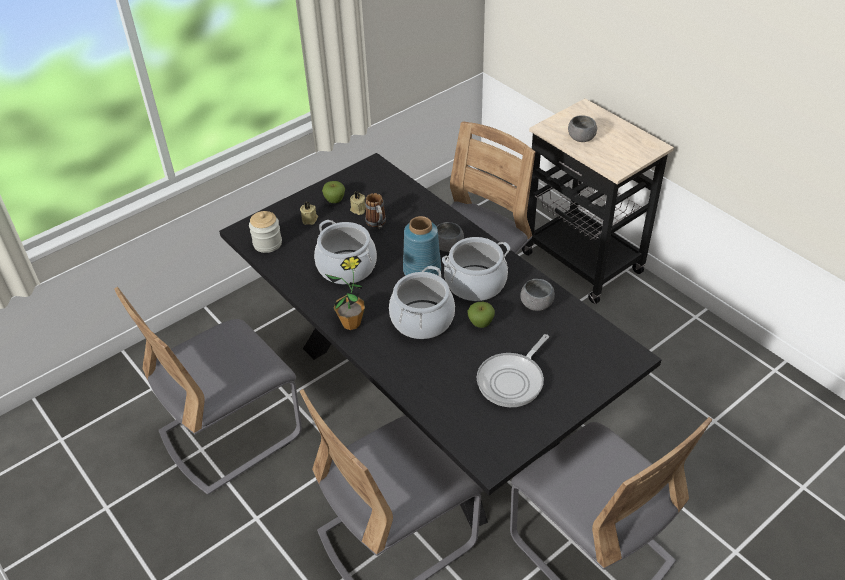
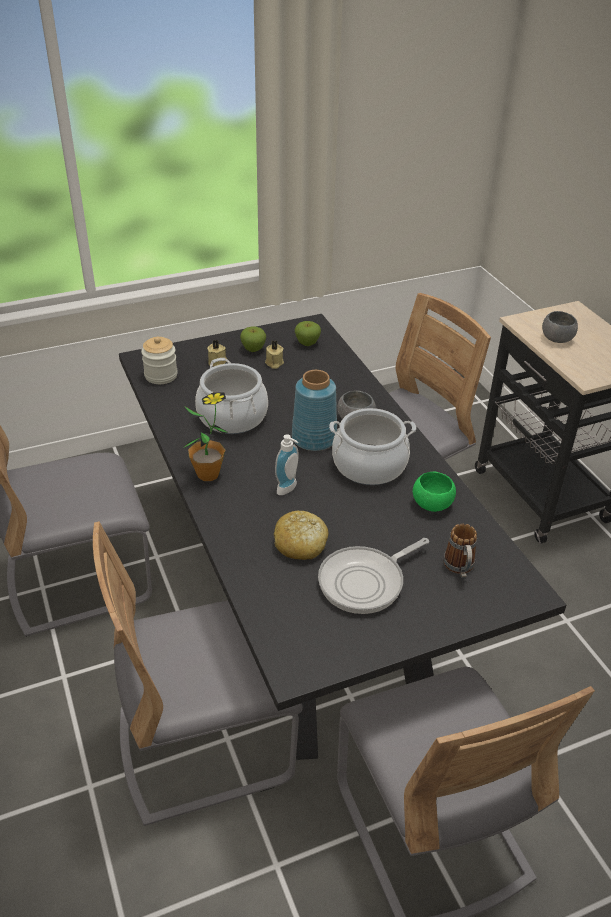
camera: 15 degrees right, 5 degrees down
mug [365,193,386,229] -> mug moved to [443,524,477,578]
cooking pot [389,266,455,339] -> soap dispenser [275,434,299,495]
apple [467,302,495,328] -> apple moved to [294,321,321,346]
grey bowl [520,279,555,311] -> green bowl [413,471,456,512]
none -> bread [274,511,328,560]

